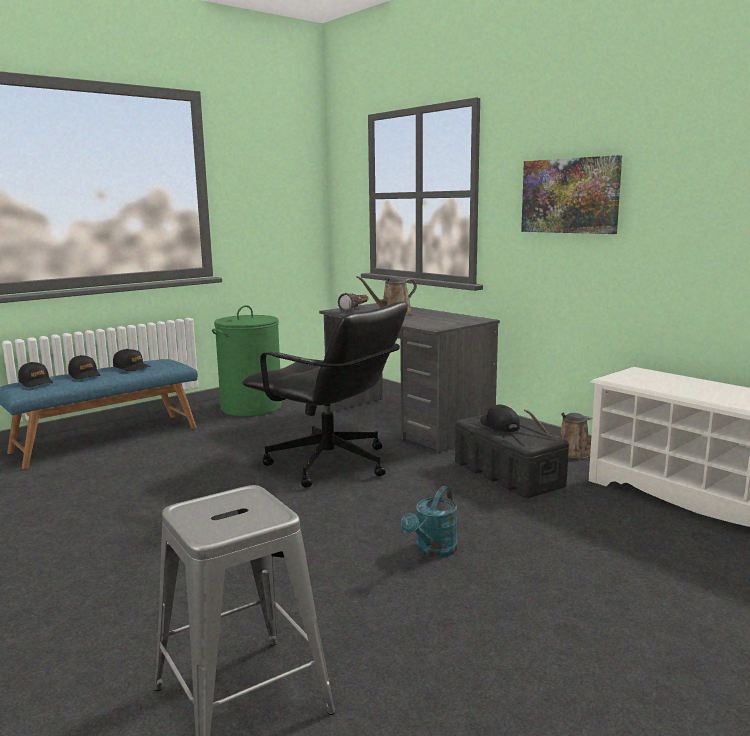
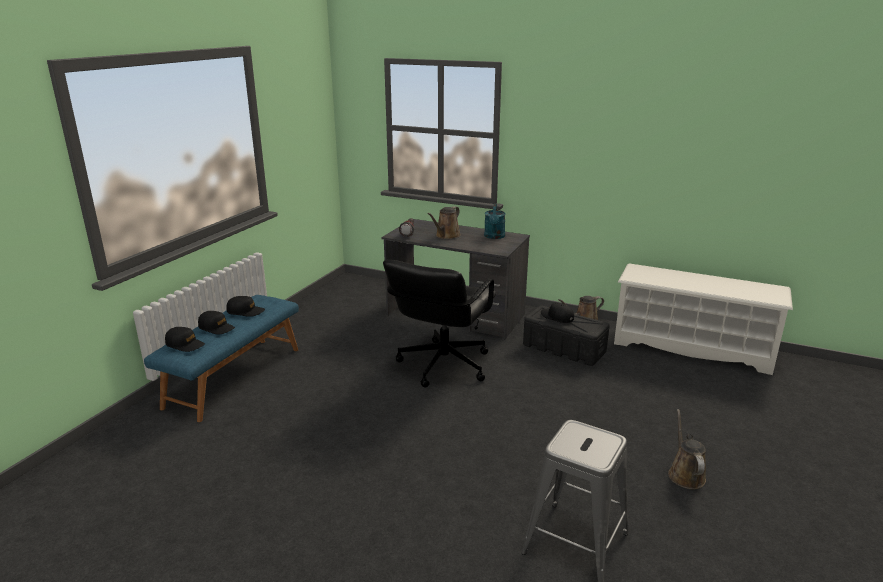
camera: 25 degrees left, 10 degrees up
green laundry basket [212,305,282,416] -> none
black office chair [242,302,408,488] -> black office chair turned 105 degrees clockwise [383,260,496,388]
turquoise watering can [401,486,458,558] -> turquoise watering can moved to [484,204,506,239]
picture [521,155,622,234] -> none
none -> brown watering can [668,409,706,489]

